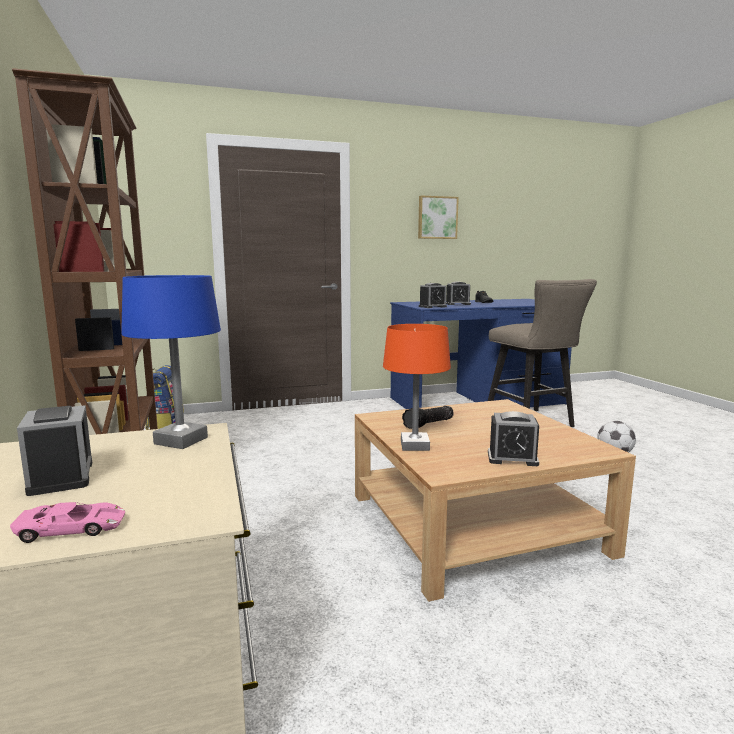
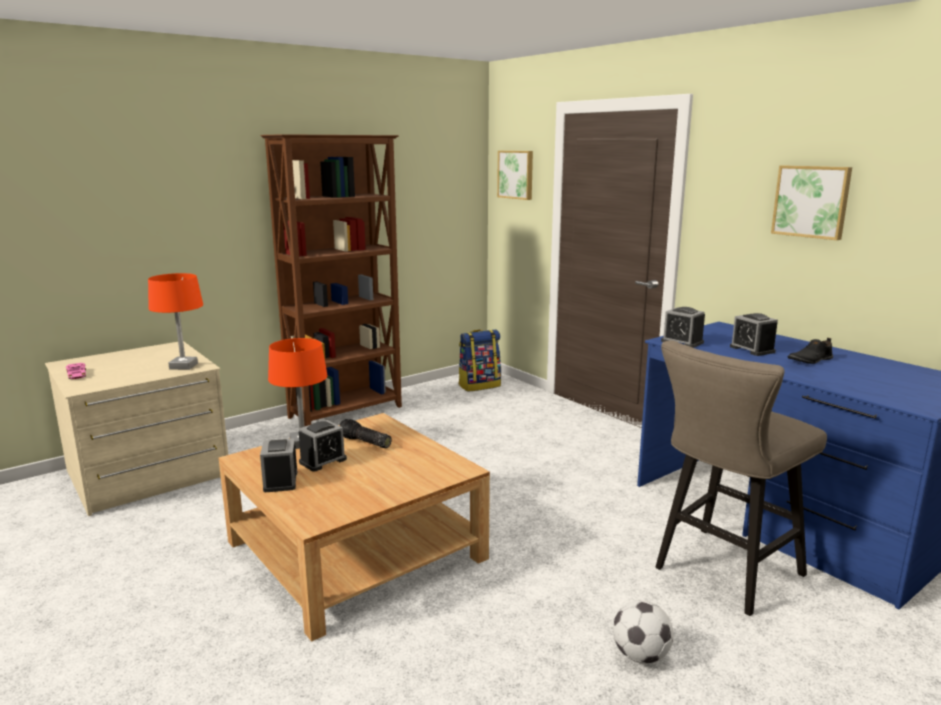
camera: 70 degrees right, 5 degrees up
alarm clock [17,405,92,496] -> alarm clock moved to [299,420,347,472]
blue table lamp [121,275,221,449] -> orange table lamp [148,273,203,370]
none -> picture [497,151,533,200]

